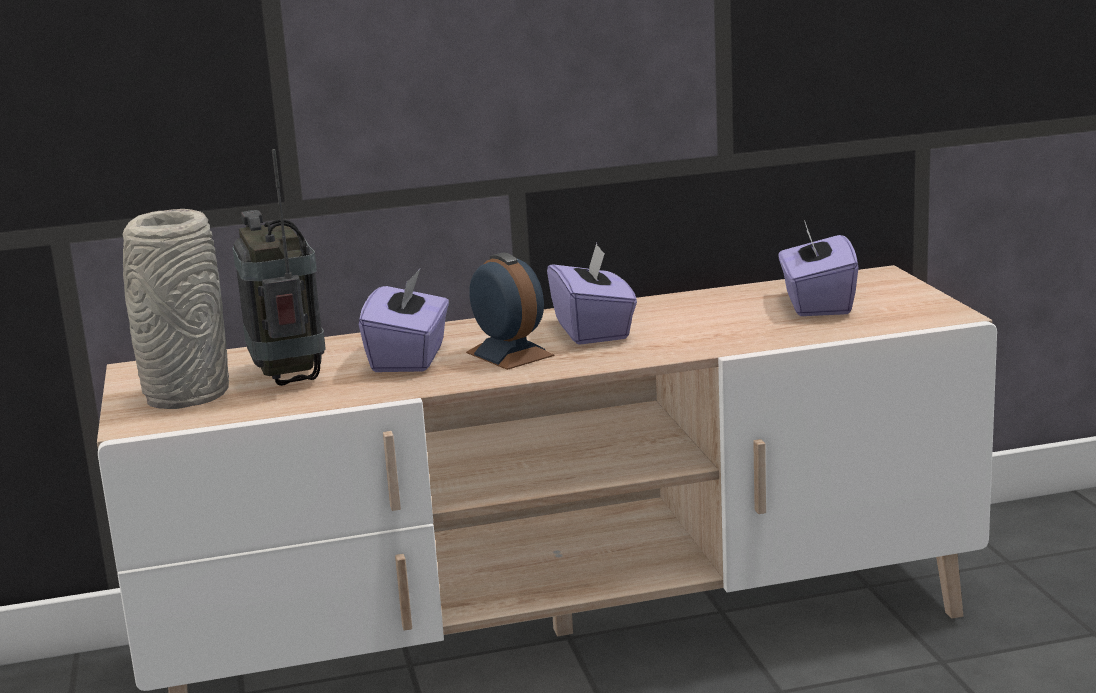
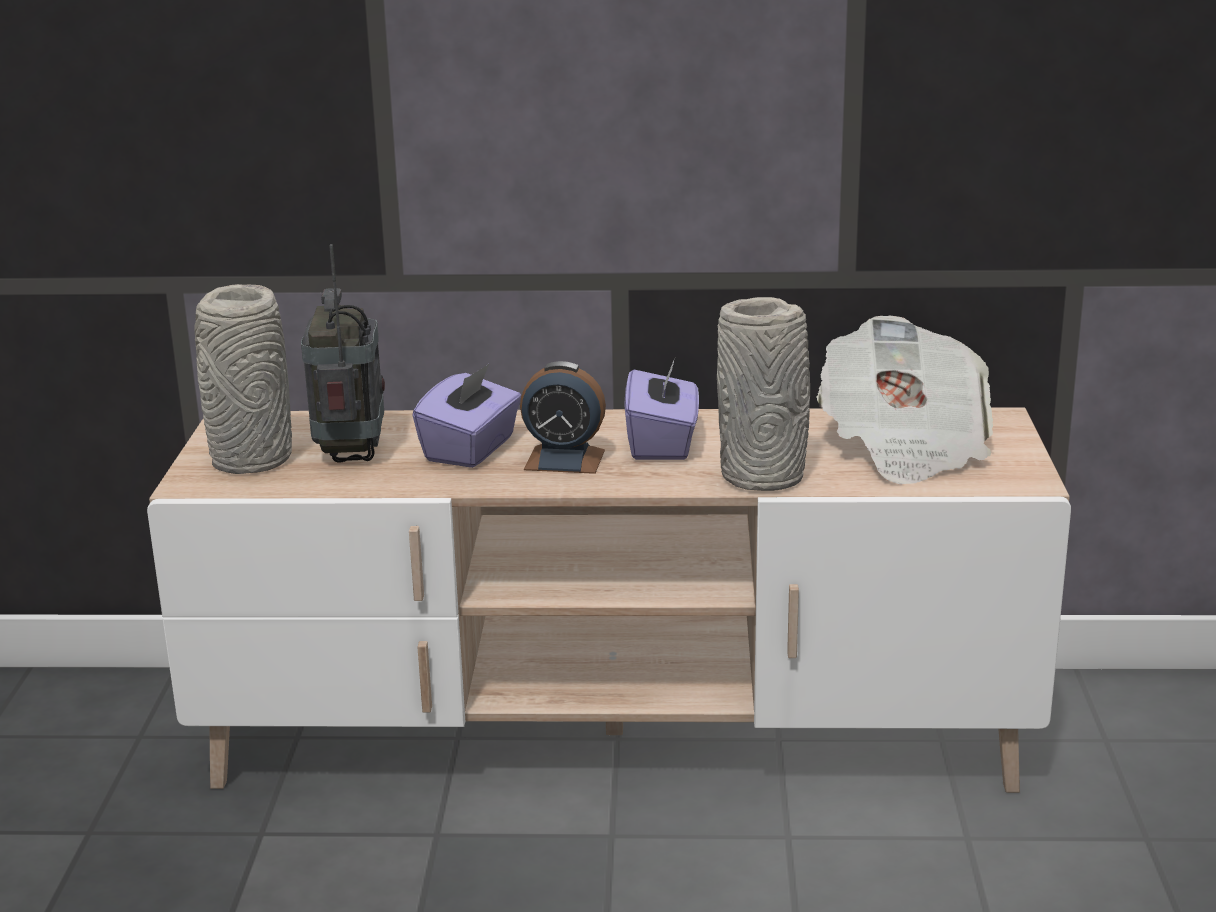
camera: 15 degrees right, 5 degrees up
alarm clock [466,253,554,370] -> alarm clock turned 120 degrees clockwise [520,361,606,474]
purple tissue box [779,220,858,316] -> newspaper [817,315,993,485]
none -> grey vase [717,297,810,491]

